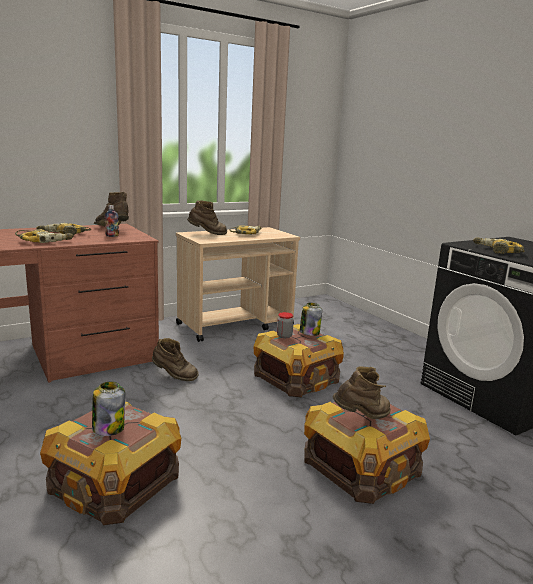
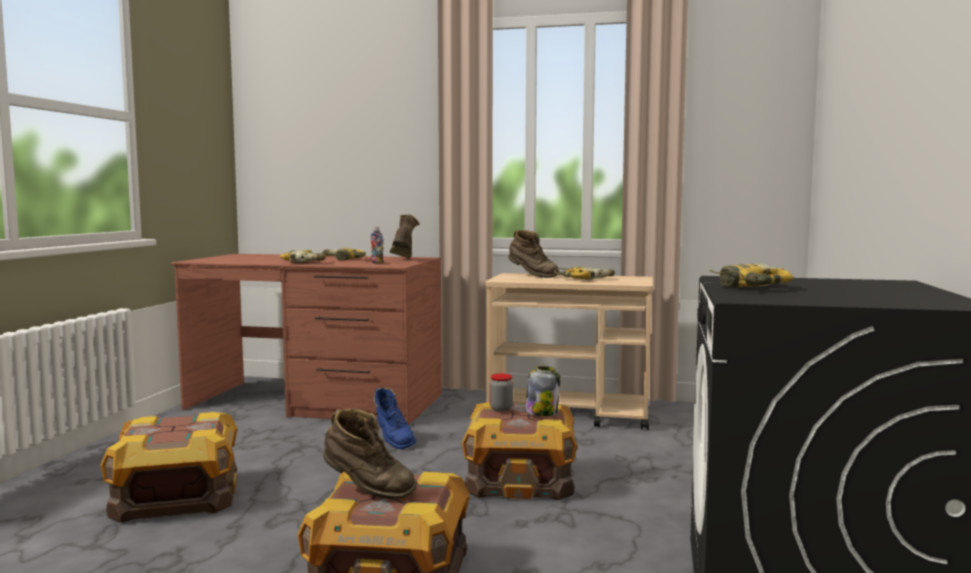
camera: 45 degrees right, 10 degrees down
jar [92,381,125,436] -> none
brown boot [152,338,199,381] -> blue boot [373,387,416,449]

